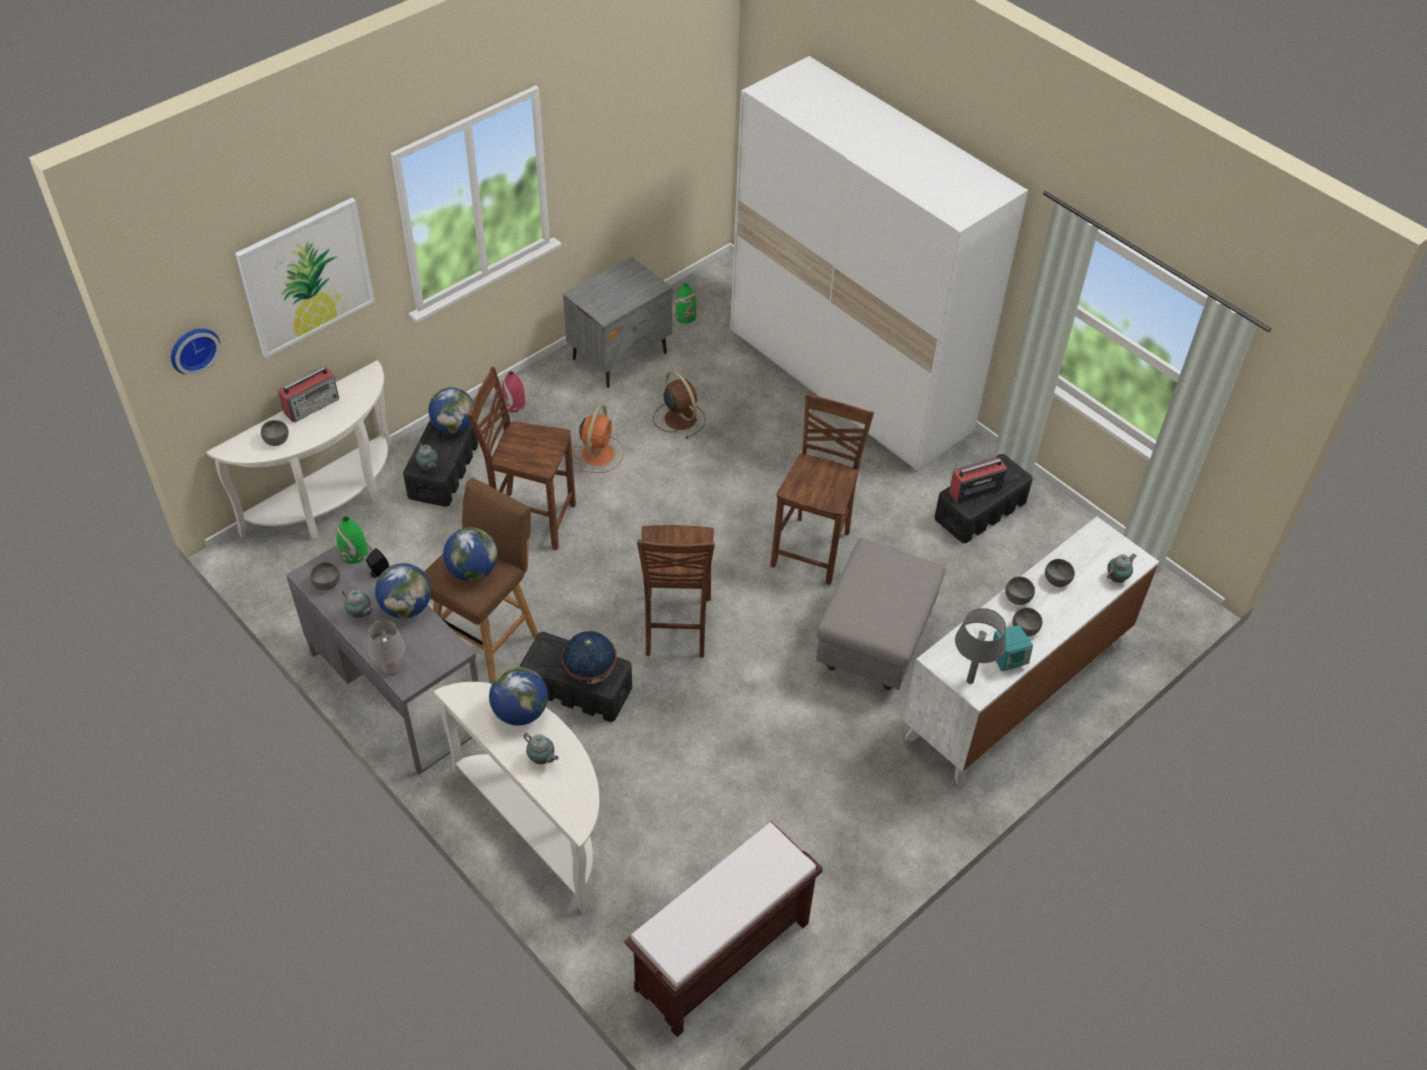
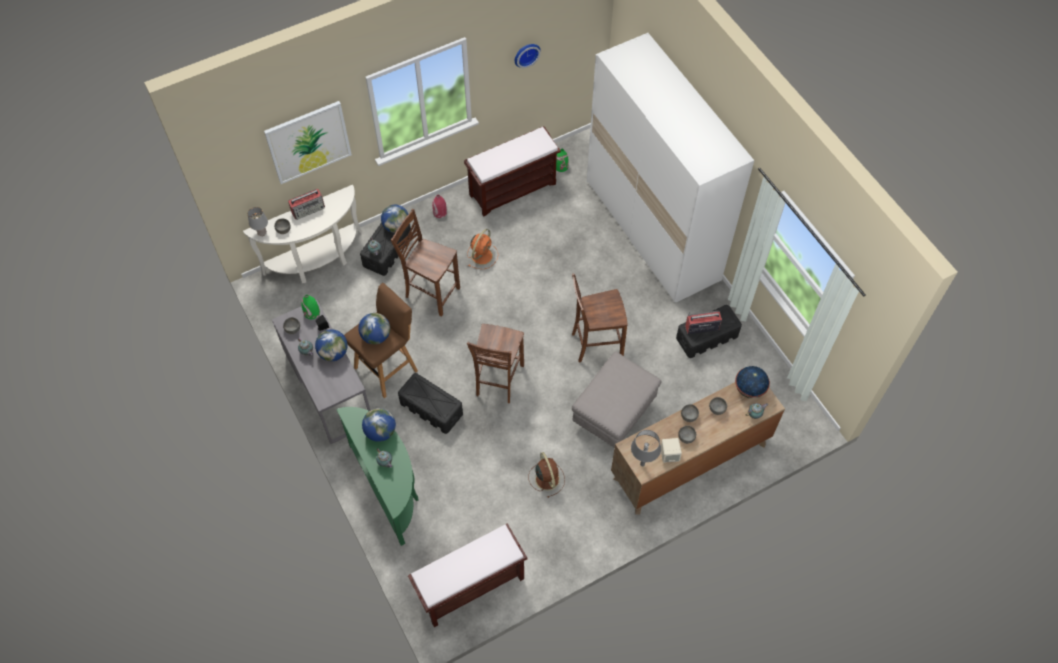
camera: 15 degrees right, 10 degrees up
wall clock [171,328,220,375] -> wall clock moved to [515,44,541,68]
grey table lamp [368,619,405,675] -> grey table lamp moved to [248,207,268,236]
white console table [434,682,600,913] -> green console table [336,407,419,546]
globe [562,631,617,684] -> globe moved to [735,366,770,399]
grey nightstand [563,257,672,388] -> brown bench [464,126,561,217]
brown fan [653,371,706,439] -> brown fan moved to [528,452,565,498]
brown chair [770,393,874,585] -> brown chair turned 135 degrees counterclockwise [572,273,627,362]
white dresser [903,517,1159,786] -> brown dresser [611,382,785,515]
turquoise speaker [993,625,1033,671] -> beige speaker [661,438,682,463]

